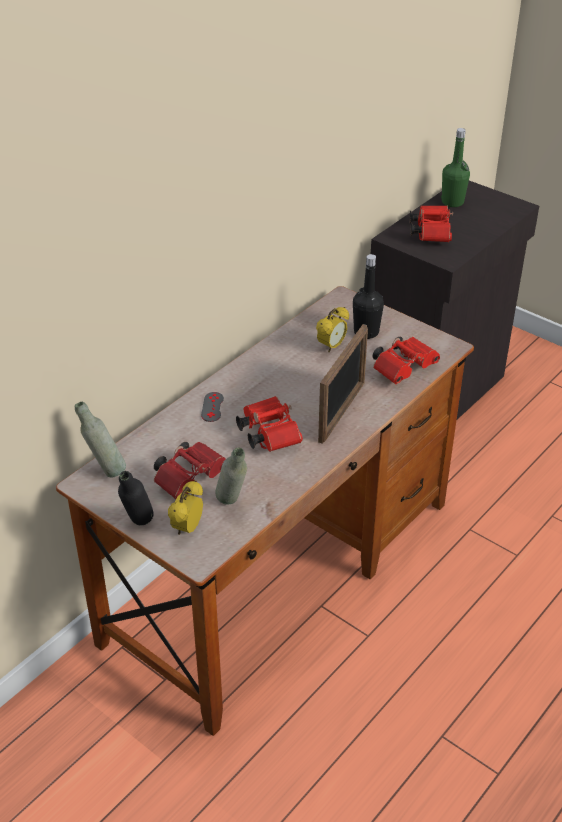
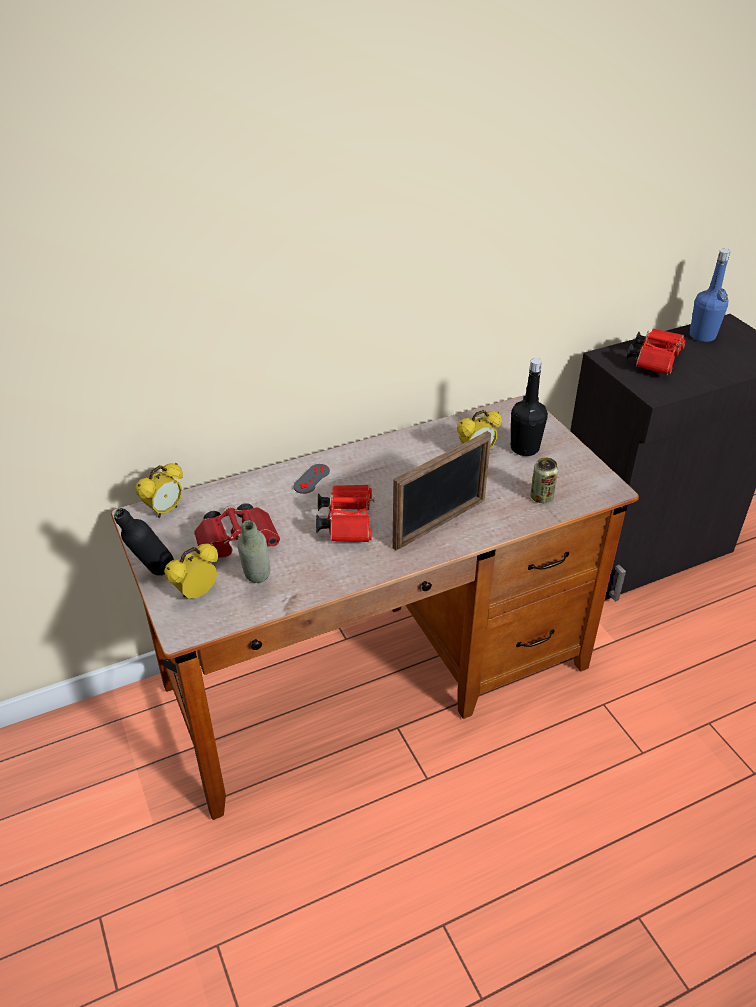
camera: 25 degrees right, 0 degrees up
grey bottle [75,401,126,478] -> alarm clock [135,463,183,518]
red binoculars [372,337,440,384] -> can [530,458,558,503]
green bottle [441,128,470,207] -> blue bottle [690,249,730,342]

